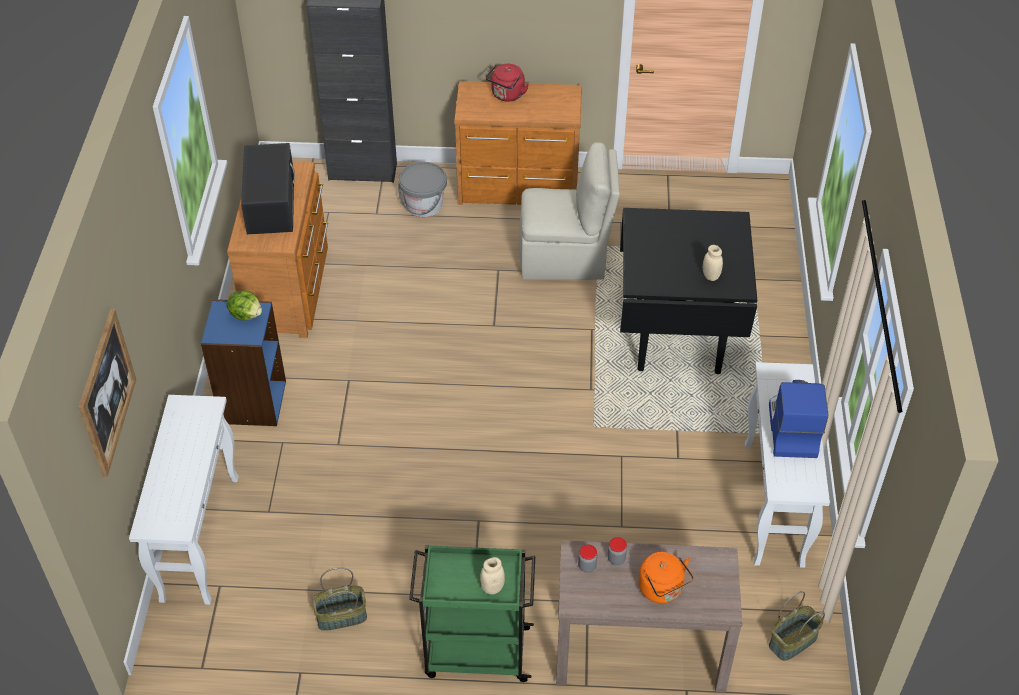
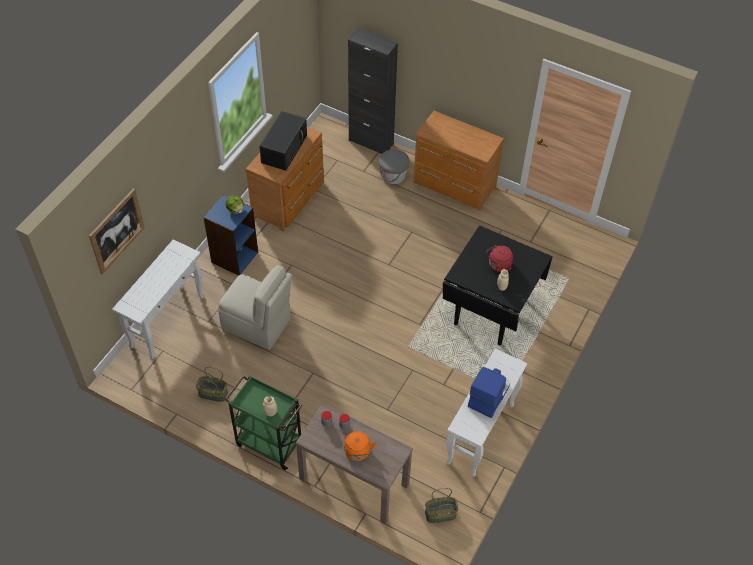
camera: 25 degrees right, 5 degrees up
red kettle [486,64,529,102] -> red kettle moved to [486,245,513,272]
beige chair [519,142,620,280] -> beige chair moved to [218,265,292,350]

